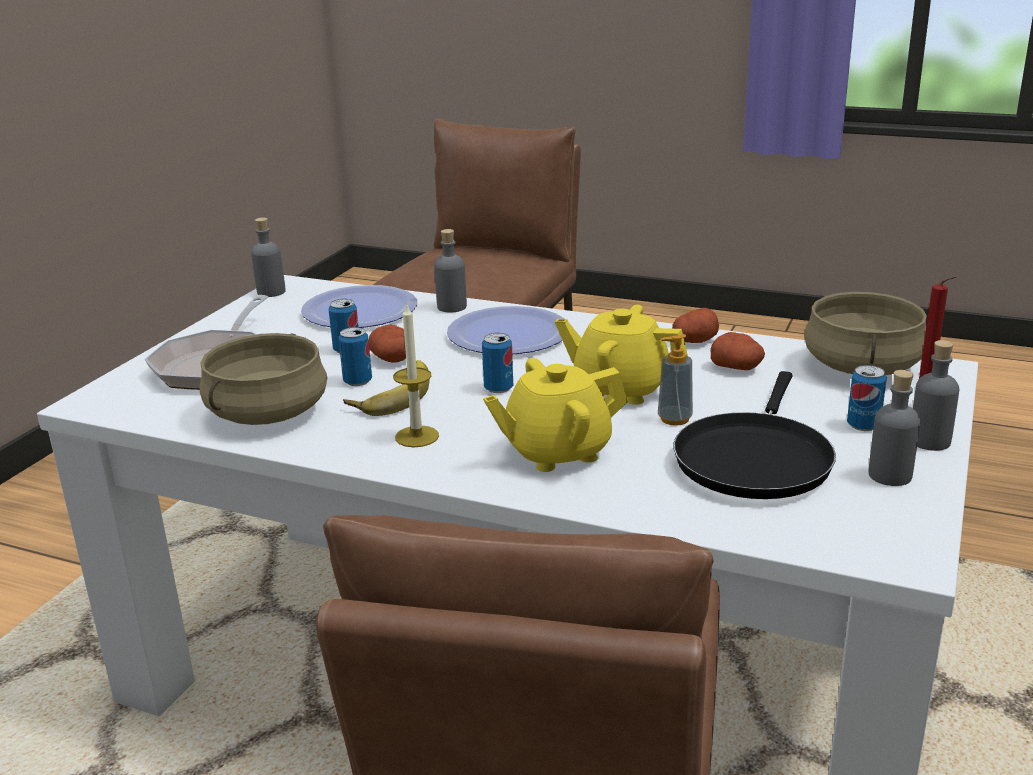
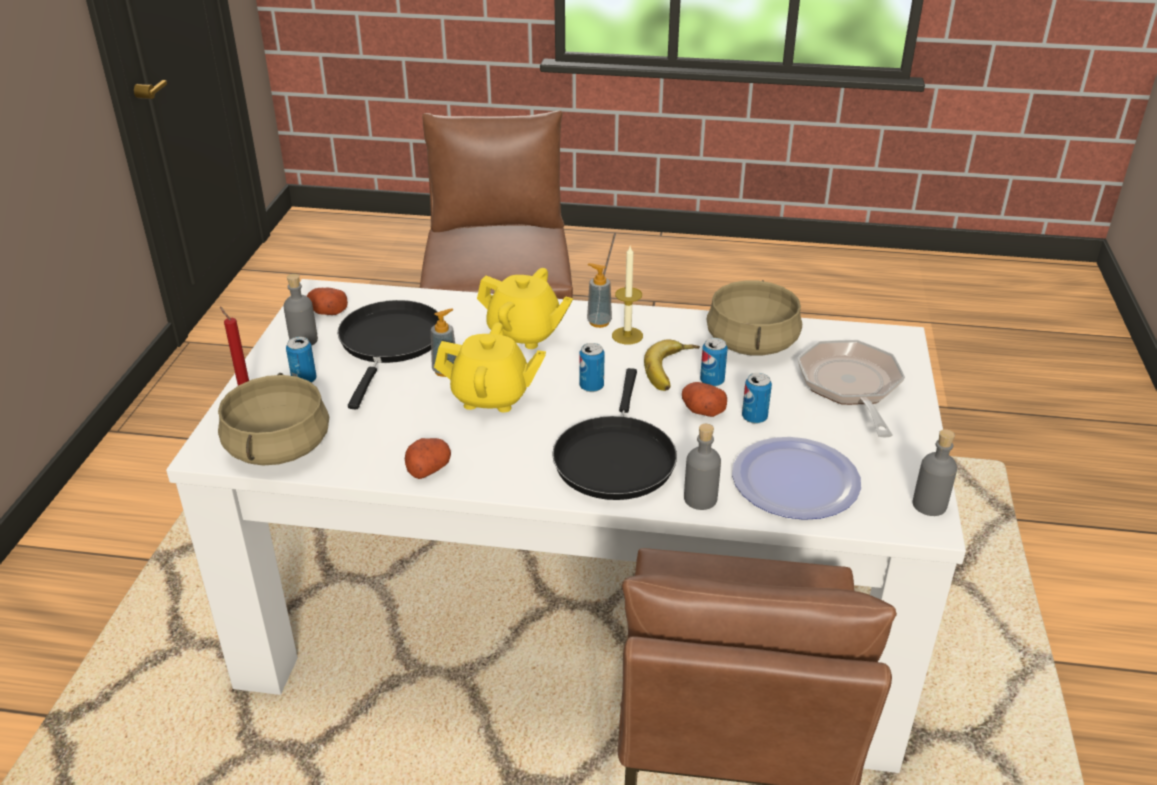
camera: 165 degrees right, 10 degrees up
plate [447,306,565,354] -> black frying pan [552,368,677,500]
yellow teapot [483,358,628,472] -> yellow teapot turned 60 degrees clockwise [477,268,573,349]
potato [711,332,765,370] -> potato moved to [307,288,348,315]
grey bottle [913,340,959,451] -> none
none -> soap dispenser [587,263,612,328]

